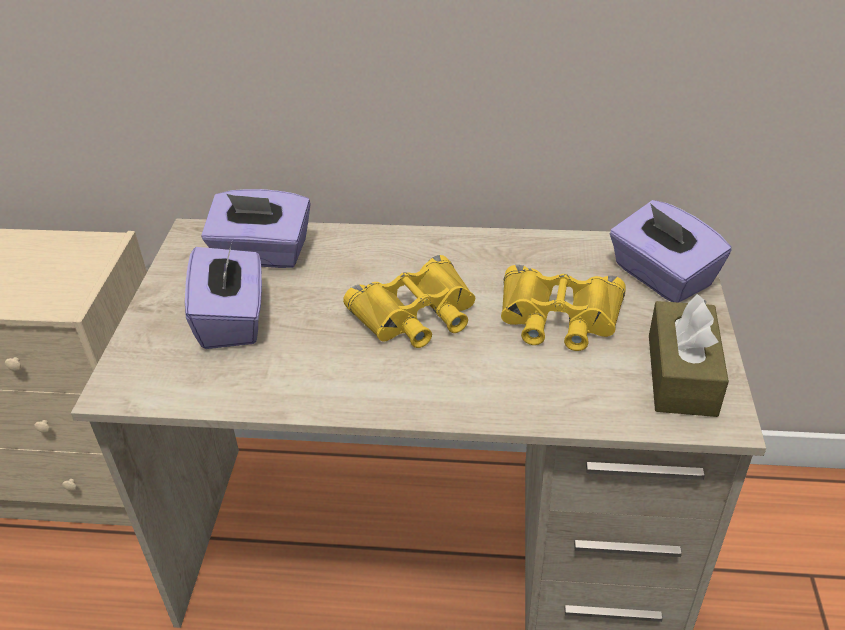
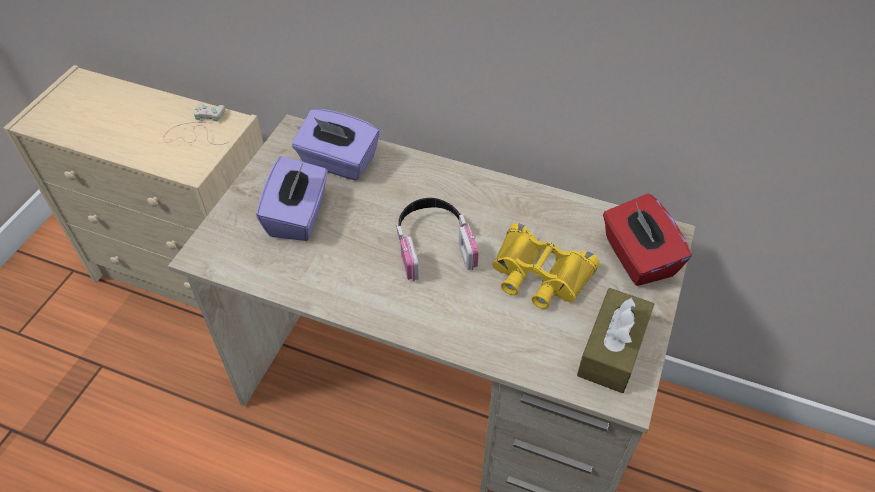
camera: 15 degrees right, 10 degrees up
yellow binoculars [343,255,475,348] -> headphones [396,198,479,281]
purple tissue box [610,200,731,303] -> red tissue box [603,193,691,286]
none -> white game controller [163,103,228,145]

